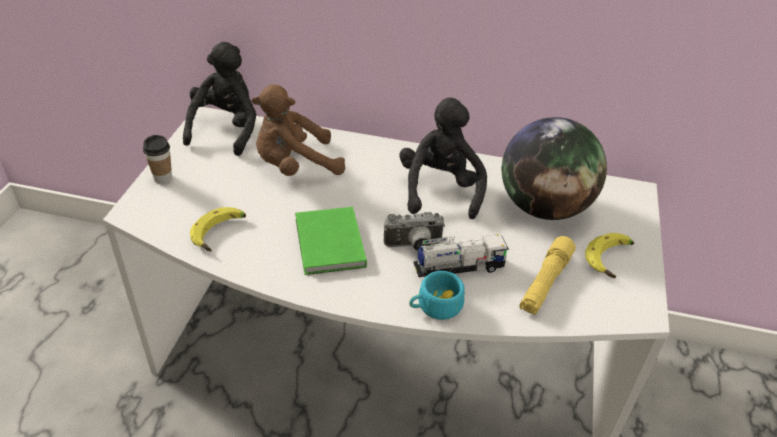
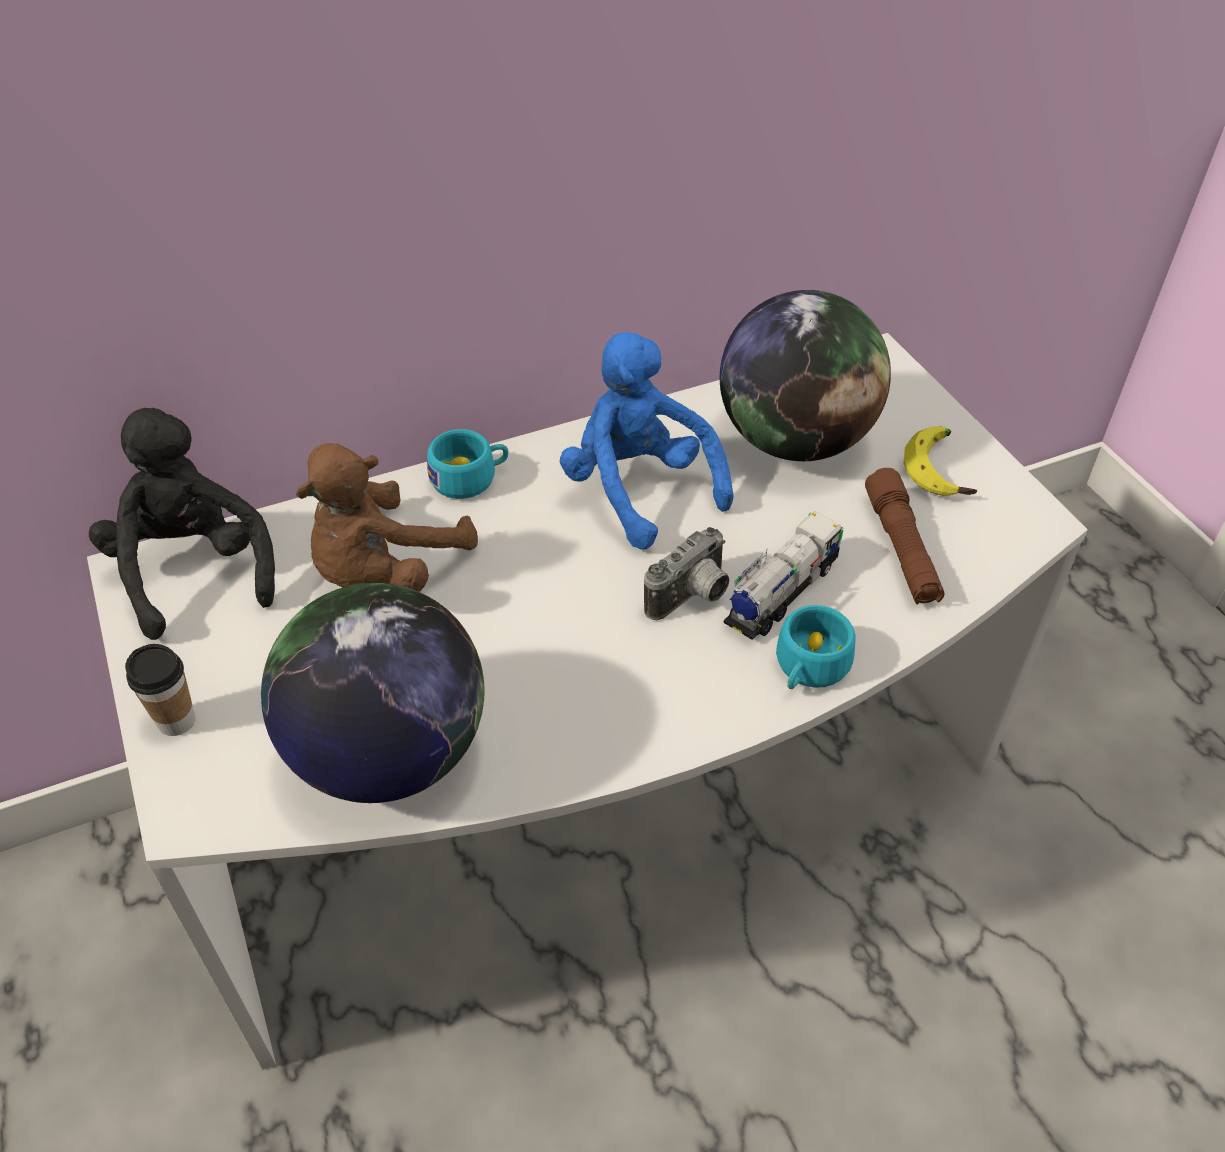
camera: 35 degrees left, 5 degrees up
banana [190,207,246,251] -> globe [261,583,484,803]
green book [295,207,367,275] -> none
black plush toy [399,98,487,219] -> blue plush toy [560,332,734,550]
yellow flashlight [519,236,576,315] -> brown flashlight [865,468,945,604]
none -> turquoise cup [427,429,508,499]

